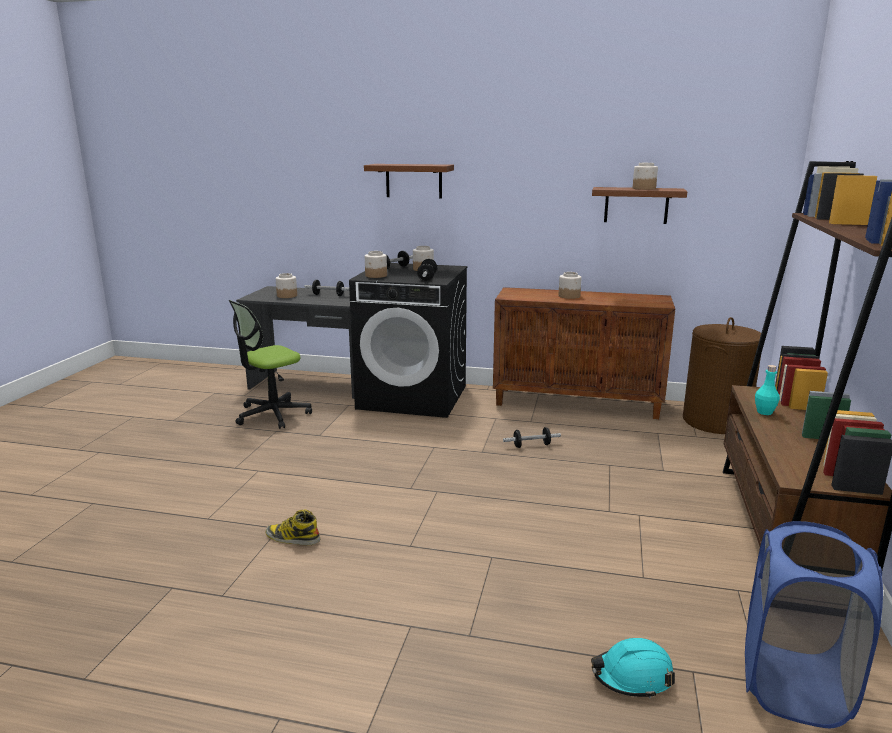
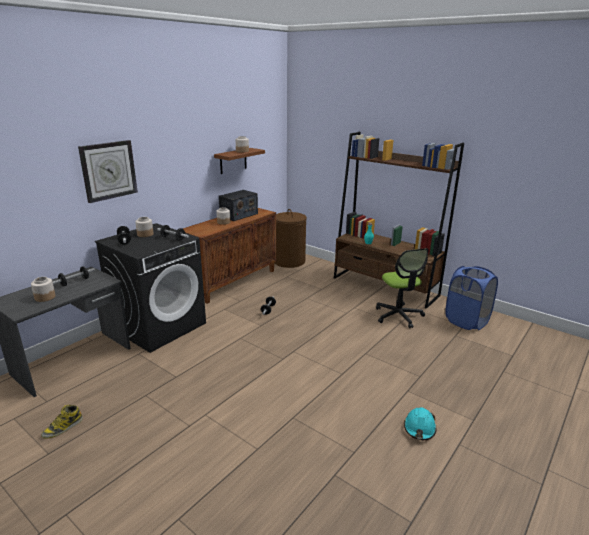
camera: 65 degrees left, 5 degrees up
office chair [229,300,312,429] -> office chair moved to [376,248,429,328]
boot [266,510,320,545] -> boot moved to [41,405,83,438]
brown shelf [364,164,454,198] -> wall clock [78,140,138,203]
jar [365,251,387,278] -> none
turquoise hard hat [591,638,675,699] -> turquoise hard hat moved to [404,407,437,440]
none -> radio [219,190,258,221]

